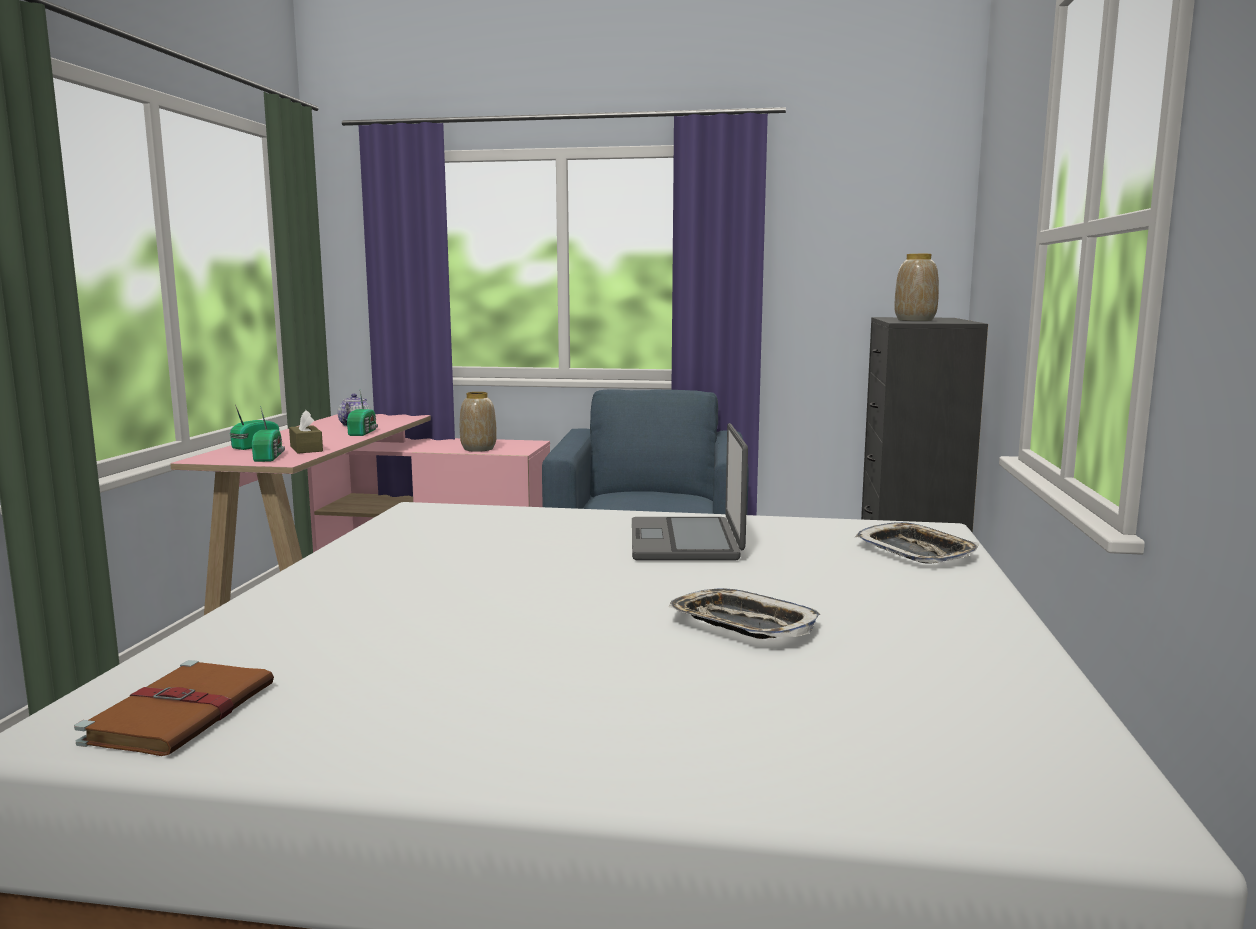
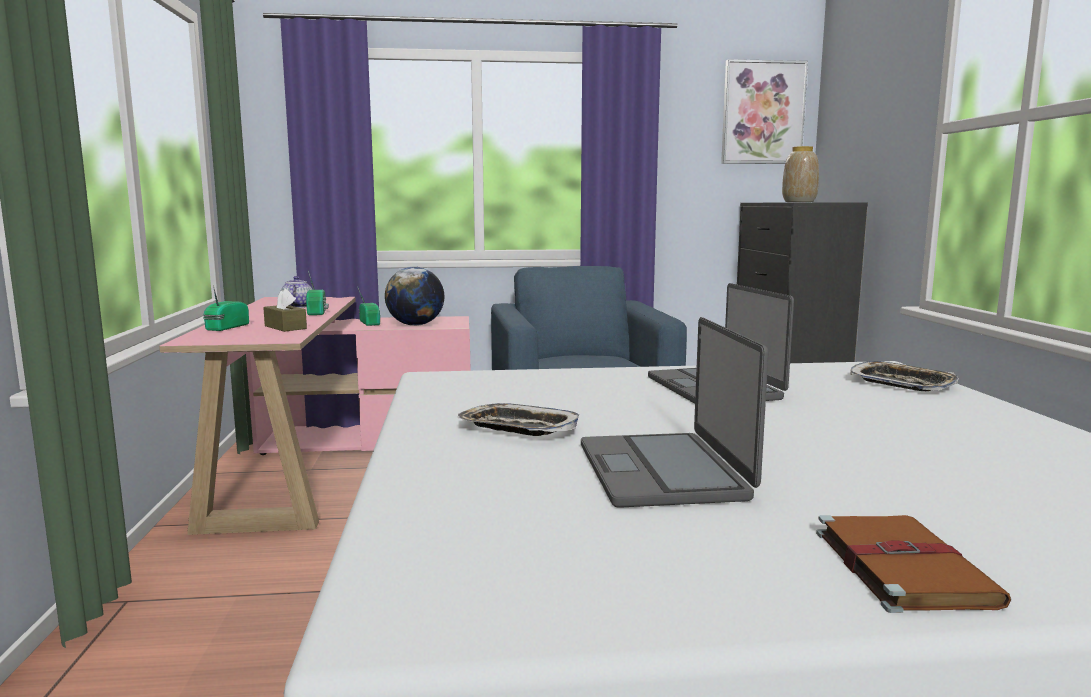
camera: 15 degrees left, 0 degrees up
brown book [74,660,274,756] -> brown book moved to [816,515,1011,613]
radio [252,406,285,462] -> radio moved to [357,286,380,326]
vase [460,392,497,452] -> globe [385,267,444,326]
tray [669,588,820,639] -> tray moved to [458,403,579,436]
none -> laptop [581,317,769,508]
none -> picture [721,59,808,164]

